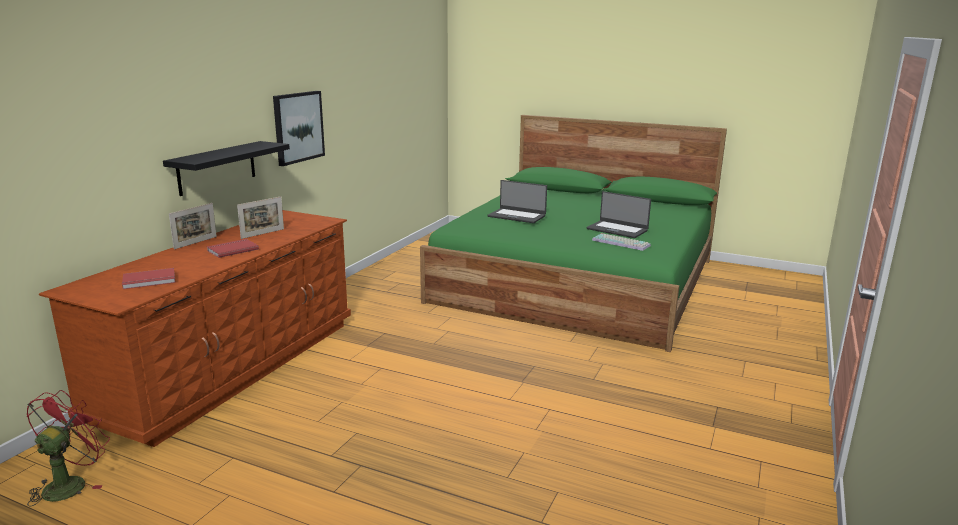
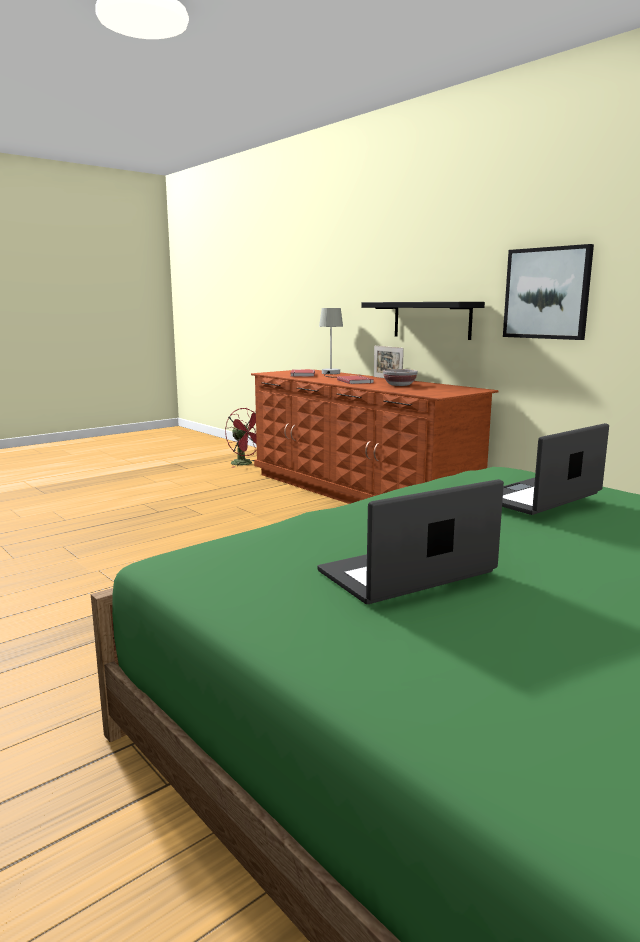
camera: 115 degrees right, 5 degrees down
picture frame [237,196,284,239] -> bowl [383,369,418,386]
keyboard [592,233,651,251] -> none
none -> grey table lamp [319,308,343,378]

